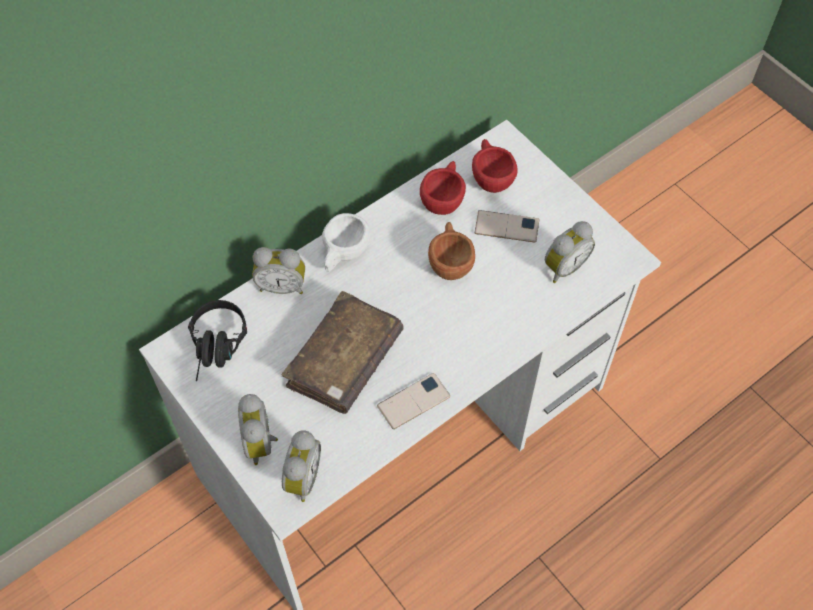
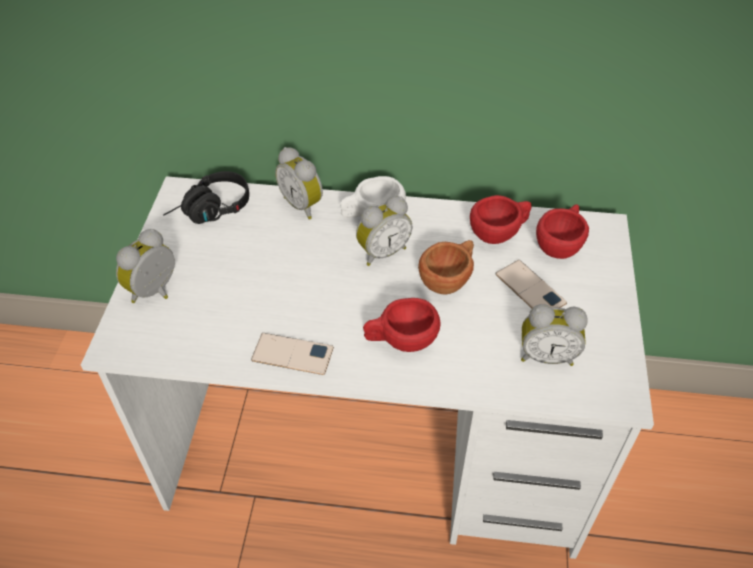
camera: 45 degrees right, 10 degrees down
brown book [282,291,404,414] -> none
alarm clock [282,431,321,502] -> alarm clock moved to [356,196,412,266]
none -> red cup [363,298,441,352]

